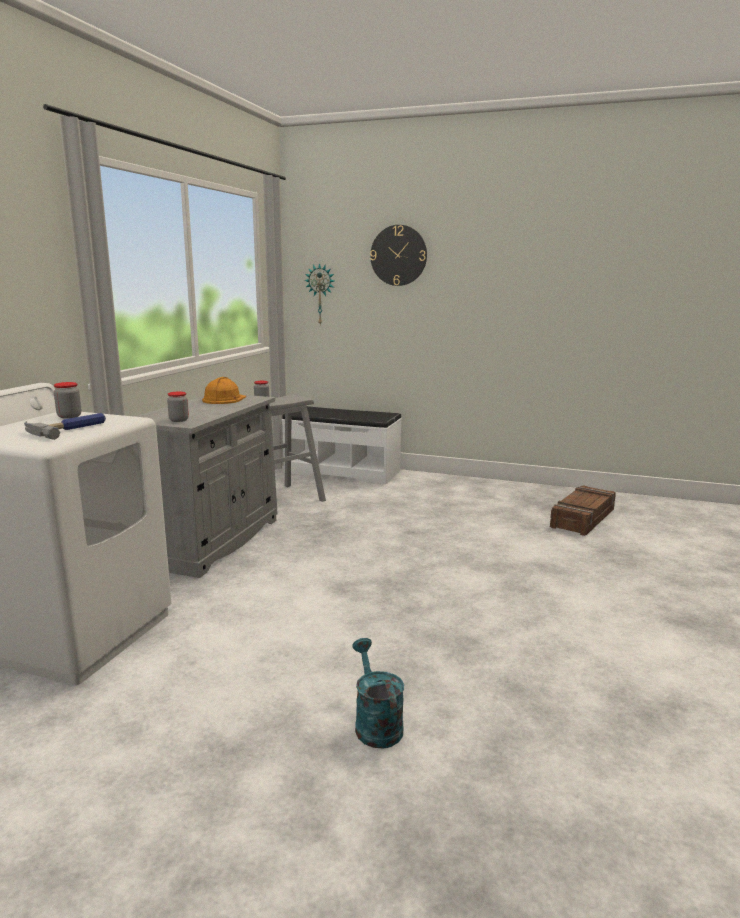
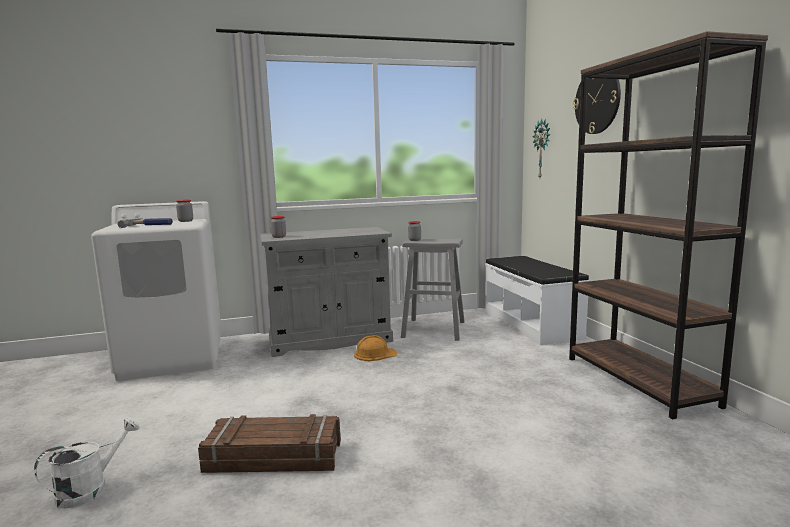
camera: 55 degrees right, 5 degrees down
orange hard hat [202,377,247,404] -> orange hard hat moved to [354,335,397,361]
turquoise watering can [352,638,404,749] -> white watering can [34,417,140,509]
crate [550,485,616,536] -> crate moved to [198,414,341,473]
none -> brown bookcase [569,31,768,419]

